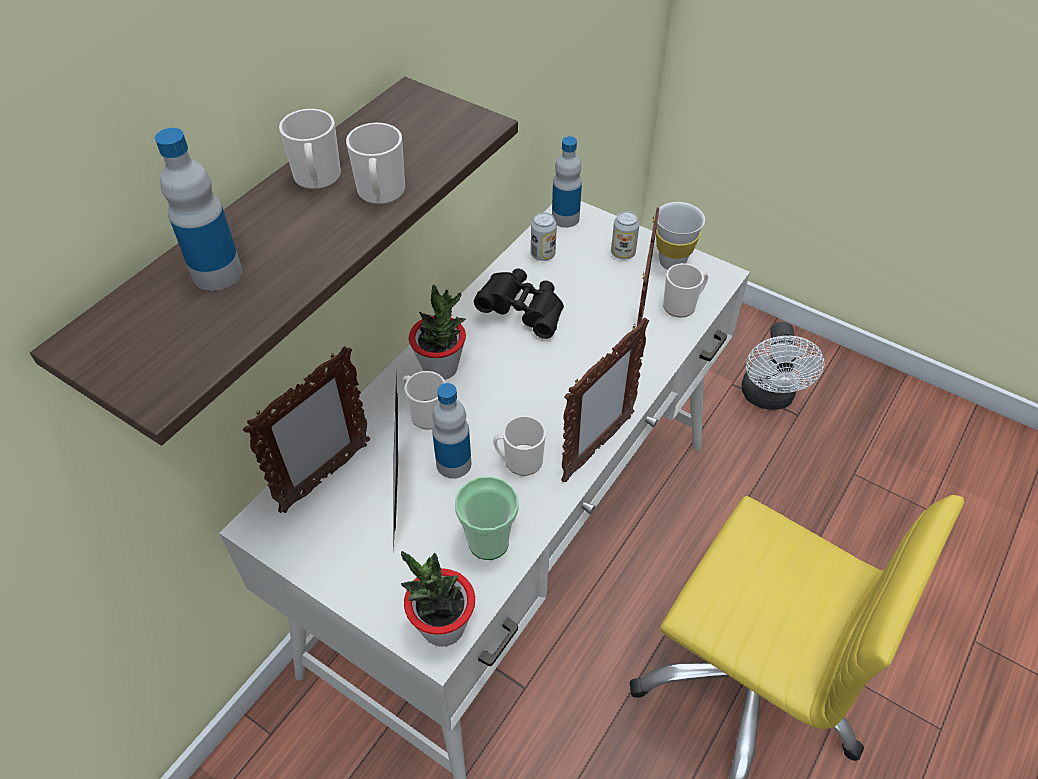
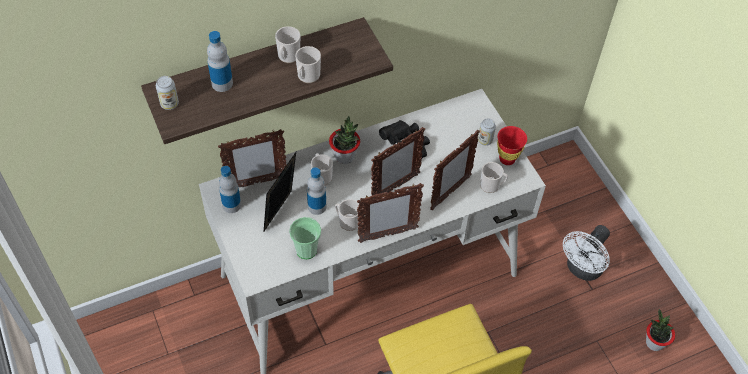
camera: 30 degrees right, 5 degrees up
potted plant [401,551,475,646] -> potted plant moved to [646,309,675,351]
can [531,212,557,261] -> can moved to [156,76,179,110]
bottle [552,136,582,228] -> bottle moved to [219,166,241,213]
white cup [656,202,705,270] -> red cup [497,126,527,165]
none -> picture frame [371,127,425,199]

